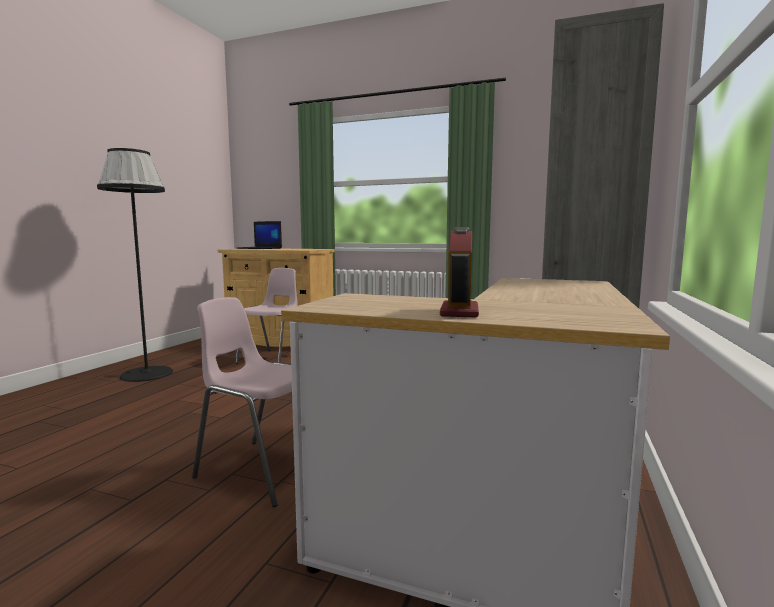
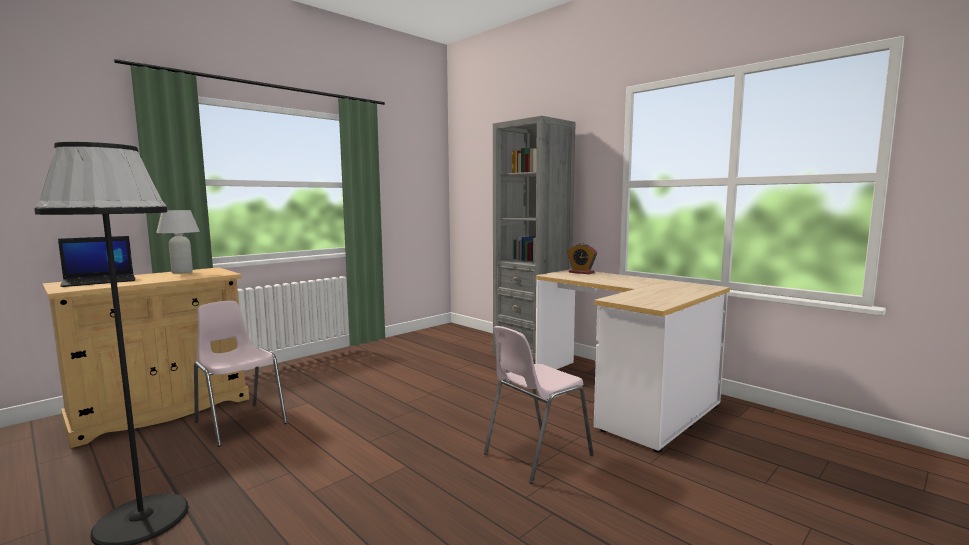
camera: 65 degrees left, 0 degrees up
alarm clock [440,227,479,318] -> alarm clock moved to [567,244,597,274]
none -> white table lamp [156,210,200,274]

